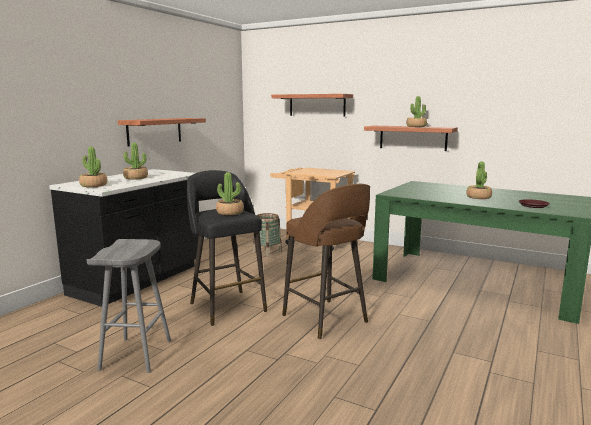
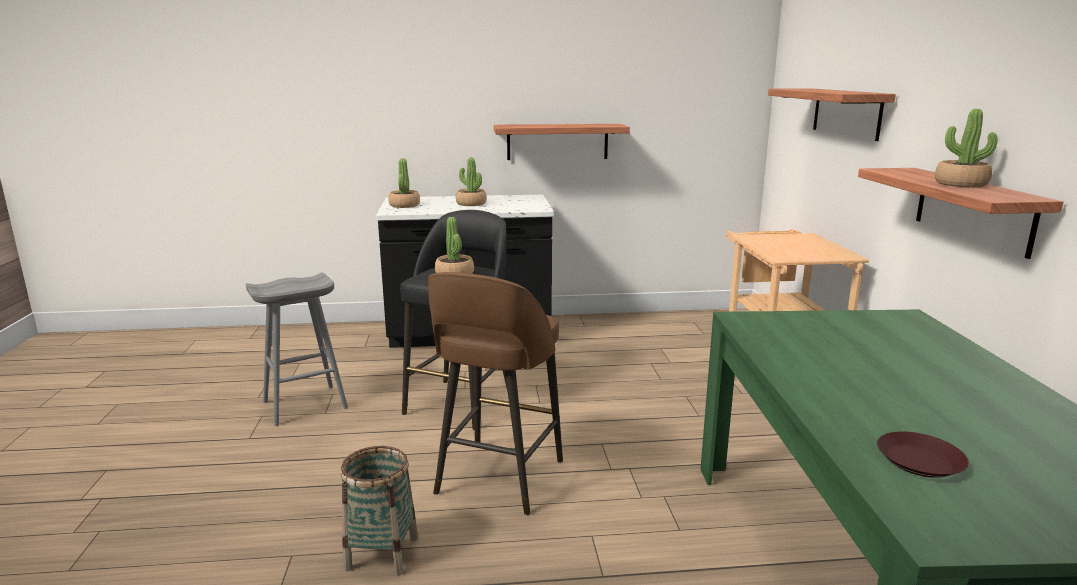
camera: 55 degrees right, 5 degrees up
basket [253,213,282,257] -> basket moved to [341,446,418,576]
potted plant [466,161,492,199] -> none

